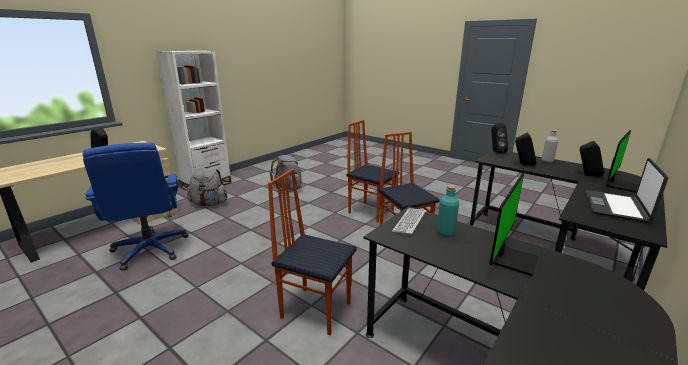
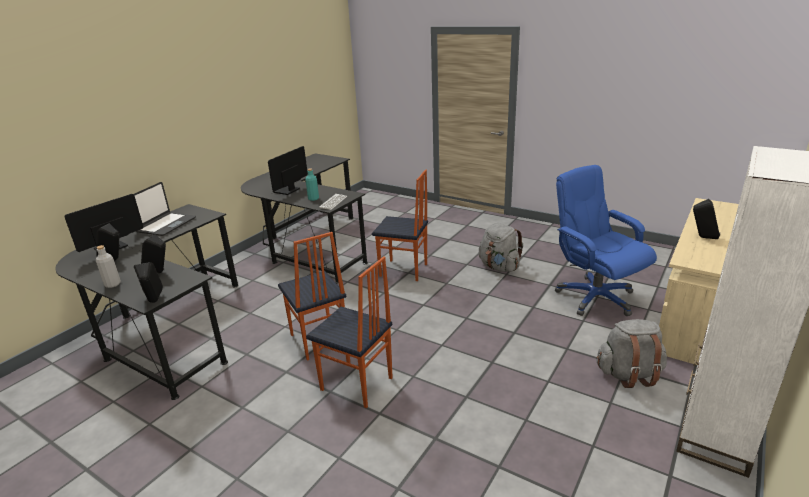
camera: 175 degrees right, 5 degrees up
grey backpack [270,155,302,191] -> grey backpack moved to [479,223,523,272]

